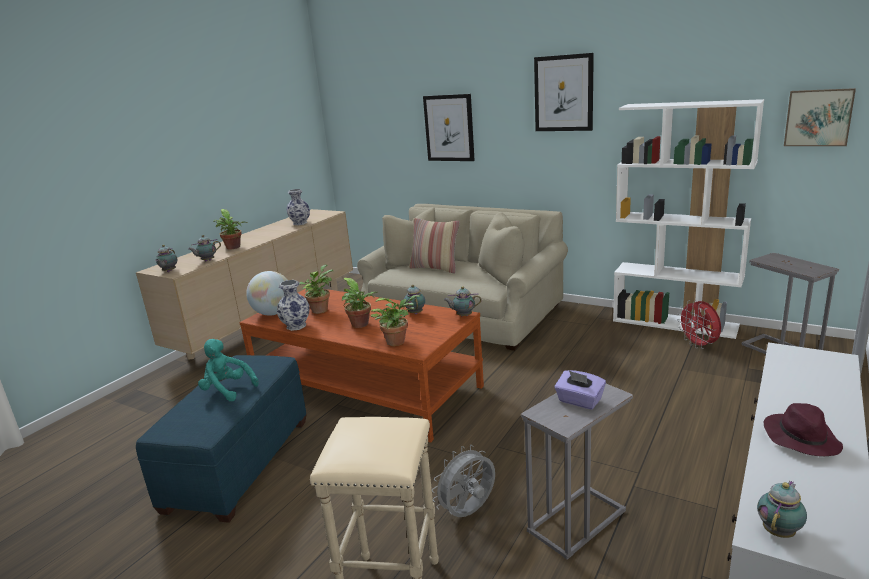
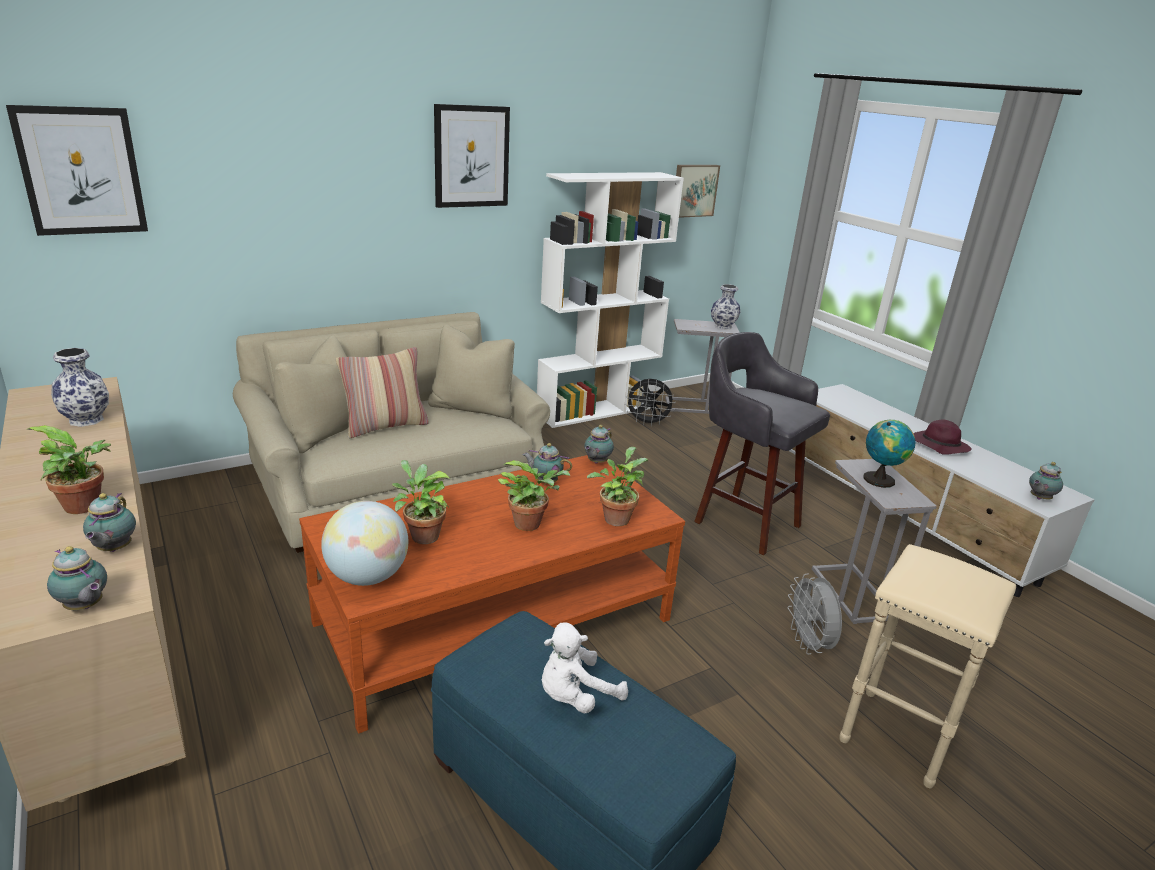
camera: 65 degrees left, 5 degrees up
turquoise plush toy [198,339,259,401] -> white plush toy [542,622,628,714]
vase [277,280,310,331] -> vase moved to [711,284,740,330]
picture [423,94,475,161] -> picture moved to [6,105,148,236]
purple tissue box [554,370,606,410] -> globe [864,420,916,488]
red fan [677,300,721,349] -> black fan [625,379,676,426]
teapot [757,480,807,538] -> teapot turned 105 degrees counterclockwise [1029,462,1063,500]
none -> grey stool [694,332,830,555]

